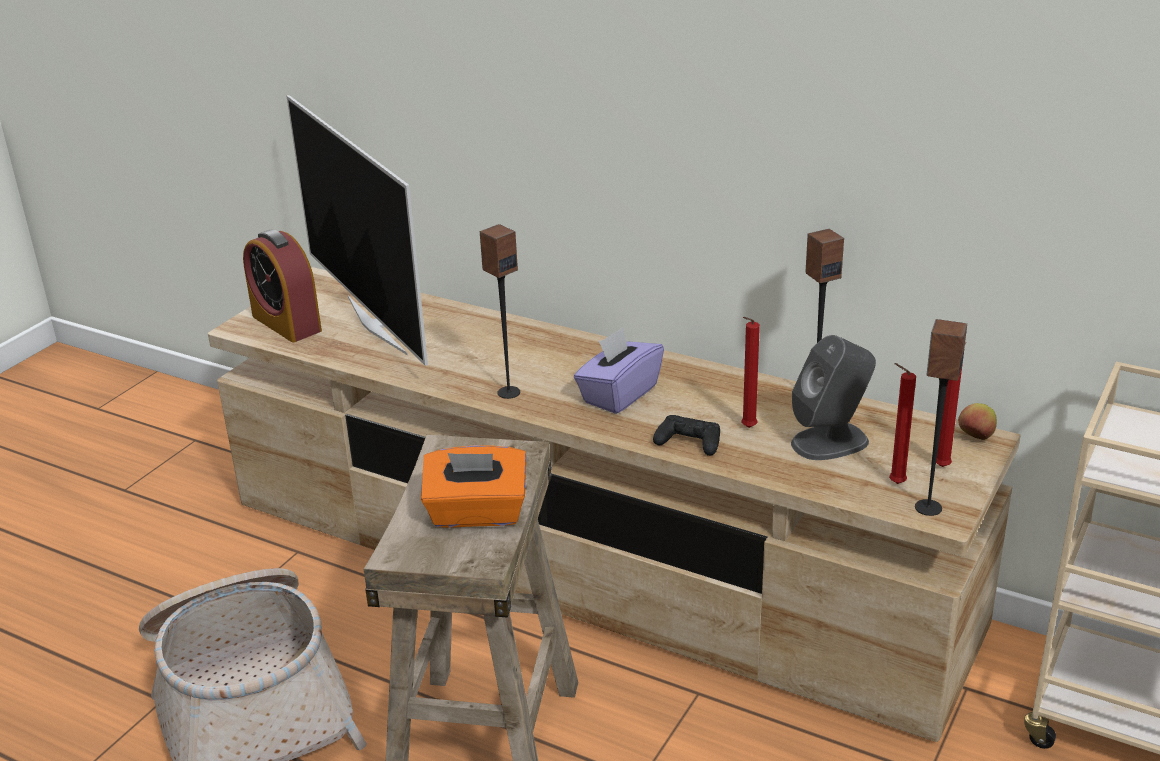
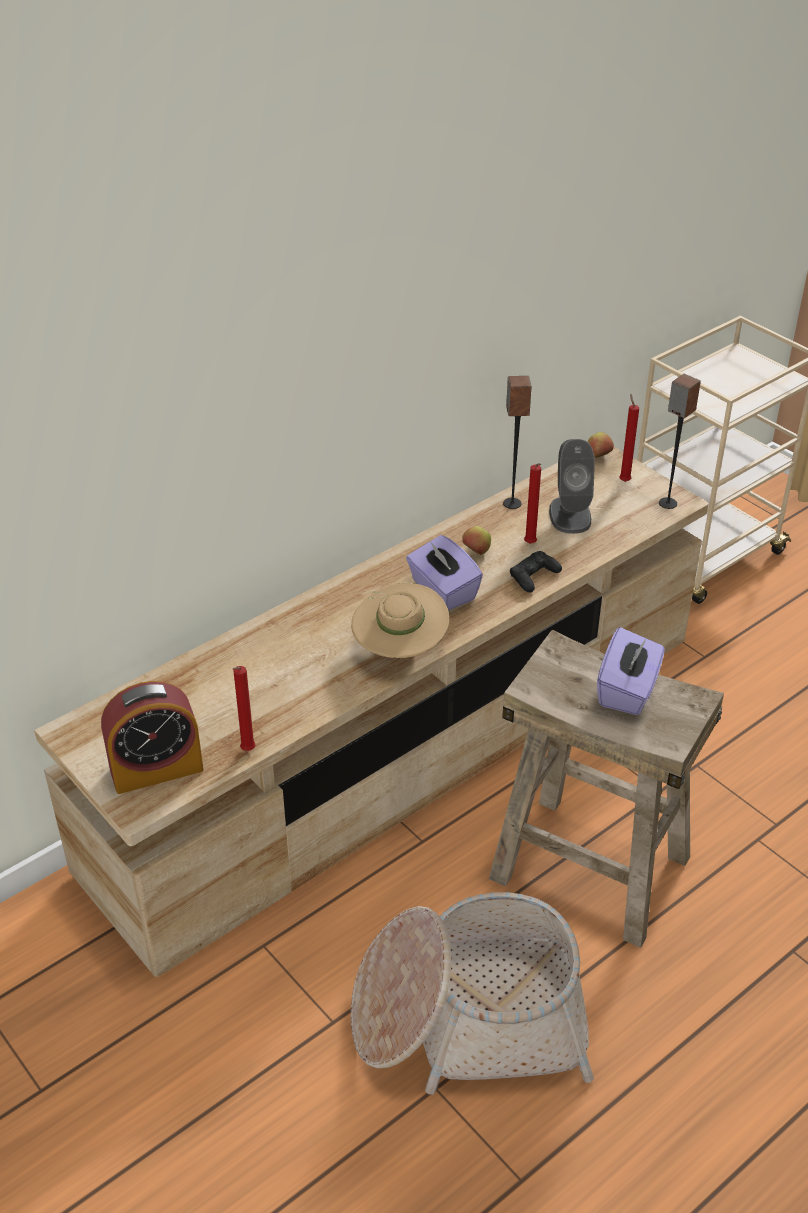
camera: 70 degrees left, 10 degrees up
television [287,95,428,366] -> none
orange tissue box [421,445,527,528] -> purple tissue box [597,627,665,715]
speaker [480,224,520,399] -> beige hat [351,583,449,658]
red candle [889,363,916,484] -> red candle moved to [233,666,255,751]
none -> apple [462,526,491,555]

